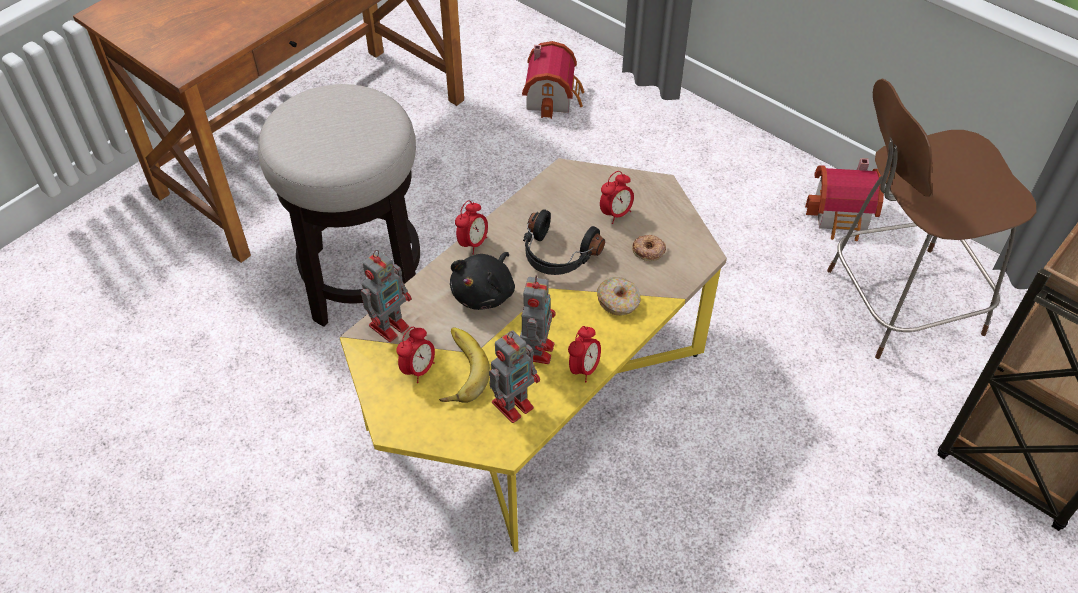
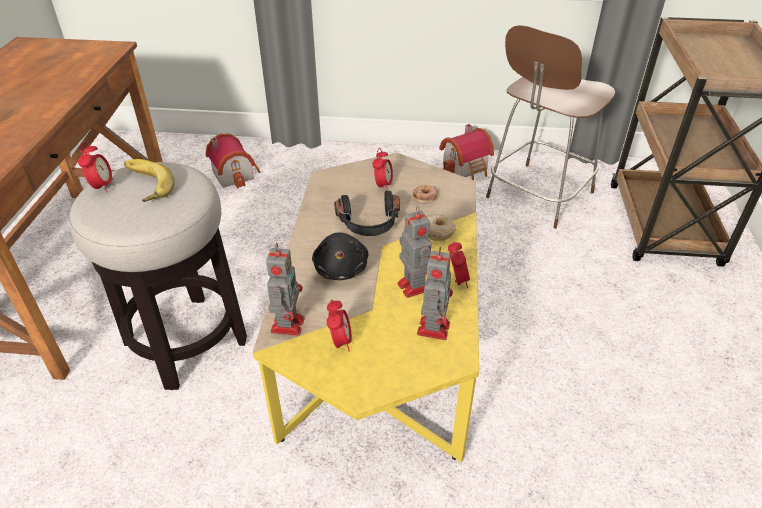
camera: 35 degrees left, 10 degrees down
banana [439,327,490,403] -> banana moved to [124,159,175,202]
alarm clock [455,200,488,255] -> alarm clock moved to [78,142,113,193]

